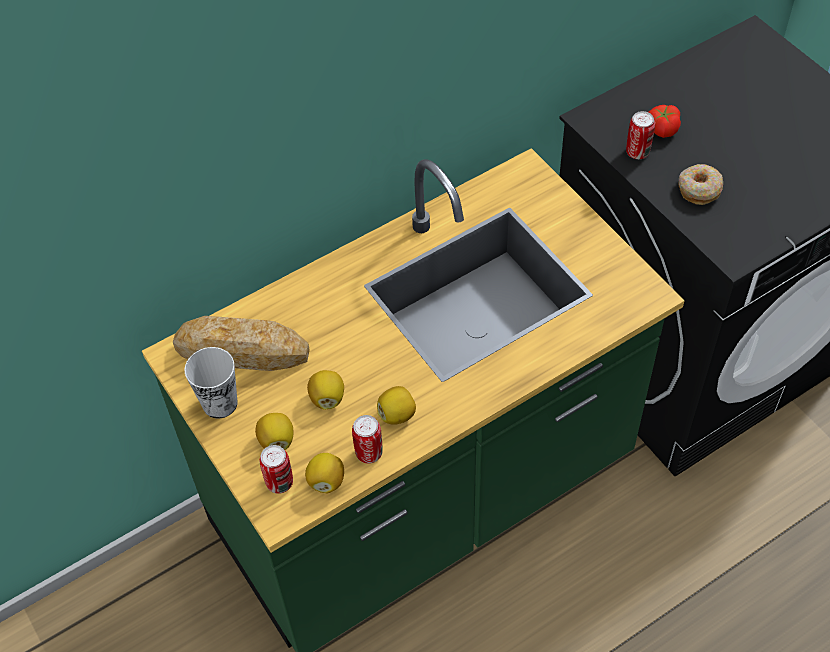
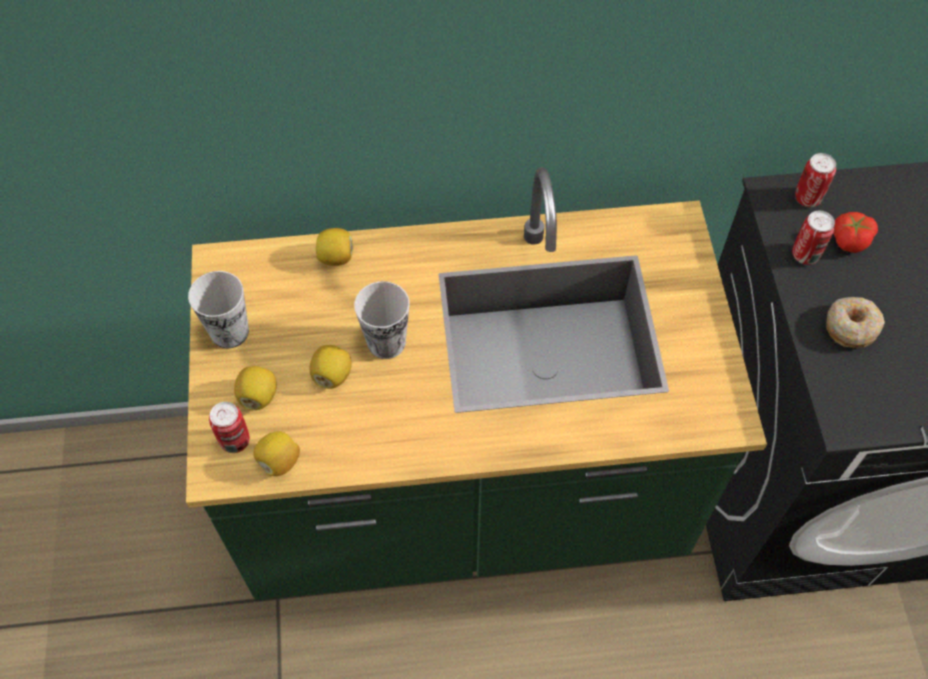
camera: 25 degrees right, 5 degrees up
bread [173,316,310,371] -> none
can [352,415,383,464] -> can moved to [795,153,836,207]
lemon [377,386,416,425] -> lemon moved to [316,228,353,266]
none -> cup [354,281,410,359]

